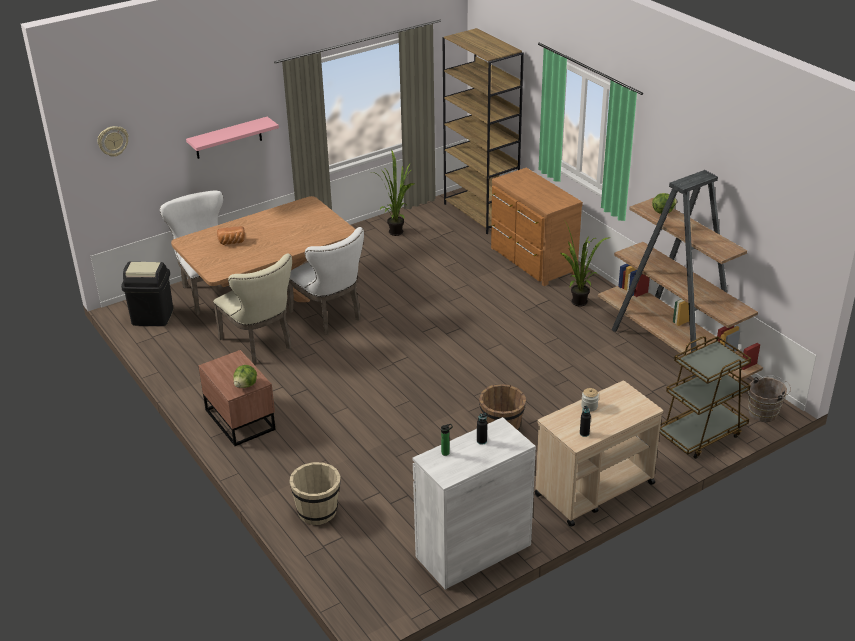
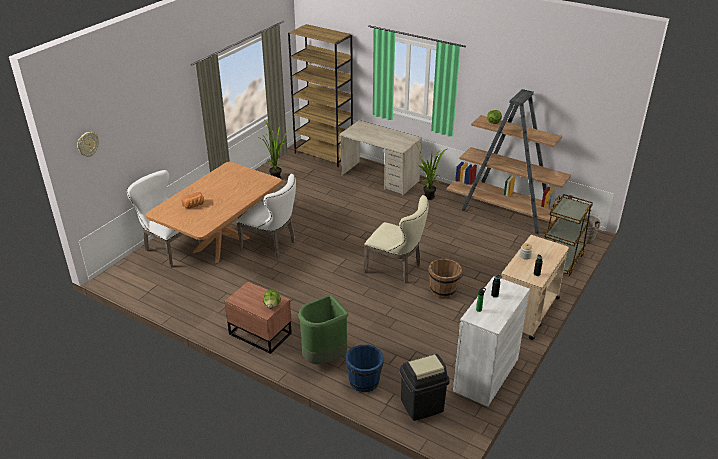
camera: 25 degrees left, 0 degrees up
black trash can [121,261,173,326] -> black trash can moved to [400,354,450,421]
pink shelf [186,117,279,159] -> none
beige chair [213,253,292,364] -> beige chair moved to [364,195,429,283]
beige bucket [290,462,341,525] -> blue bucket [346,345,384,392]
brown dresser [491,168,583,286] -> beige desk [339,120,422,195]
none -> green trash can [298,295,349,365]

